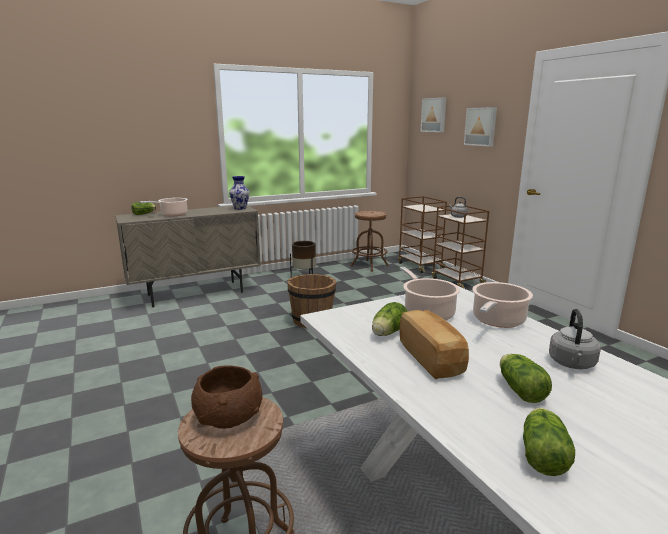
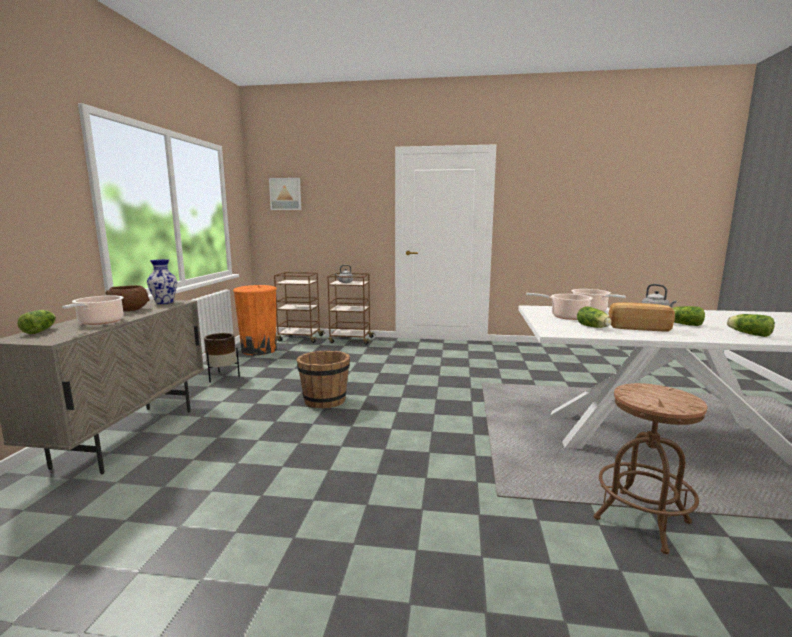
camera: 55 degrees left, 5 degrees down
brown bowl [191,365,262,429] -> brown bowl moved to [106,285,149,311]
brown stool [350,211,388,272] -> orange trash can [233,285,277,355]
picture [464,107,497,147] -> none

